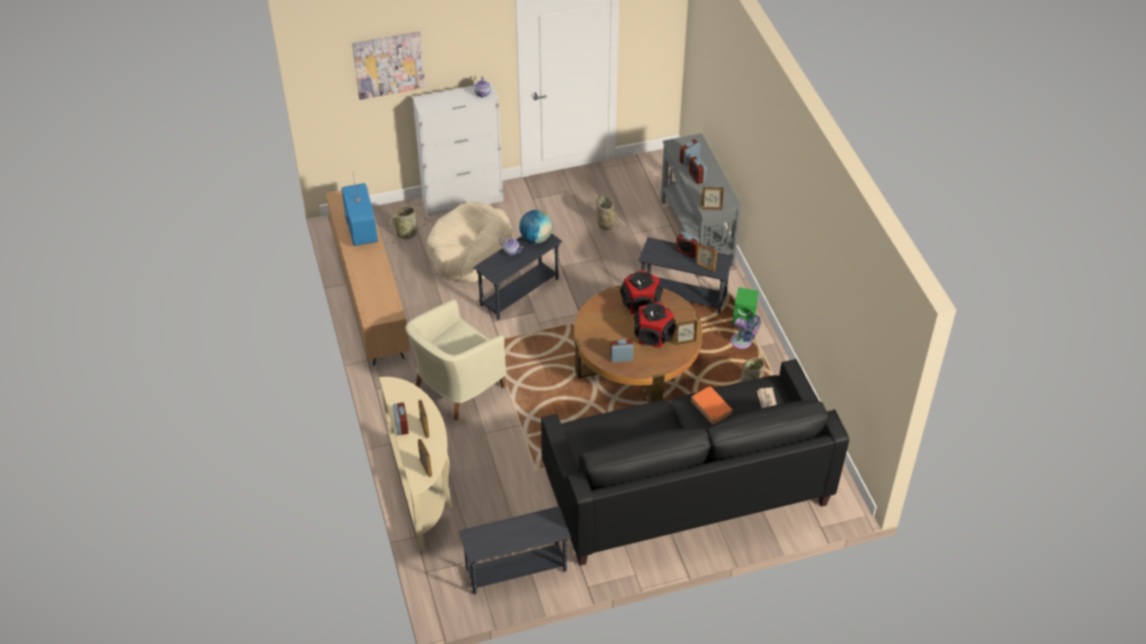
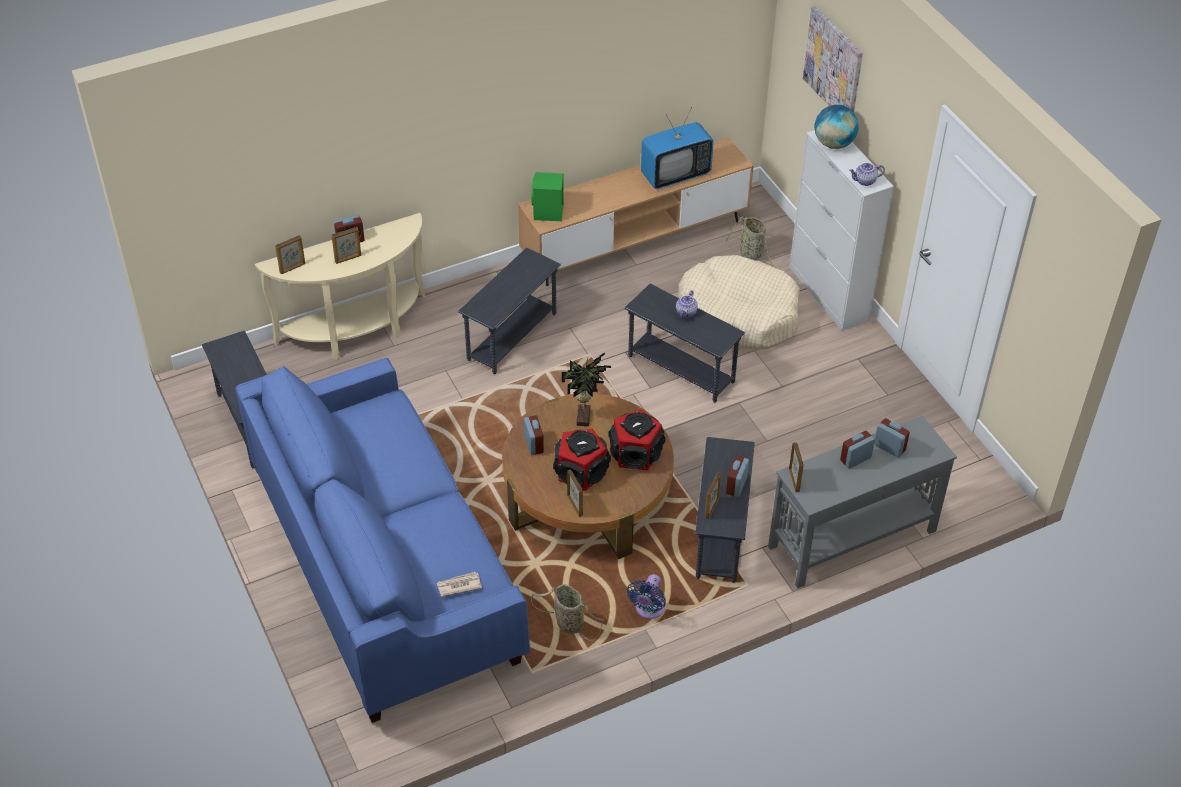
camera: 80 degrees right, 0 degrees up
beige armchair [406,300,506,420] -> grey side table [458,248,561,374]
globe [519,210,553,243] -> globe moved to [814,105,859,149]
black sofa [541,359,849,566] -> blue sofa [235,358,530,723]
basket [586,195,627,236] -> none
orange book [691,386,733,424] -> none
green speaker [732,287,758,326] -> green speaker moved to [531,172,564,221]
none -> potted plant [562,353,611,426]

